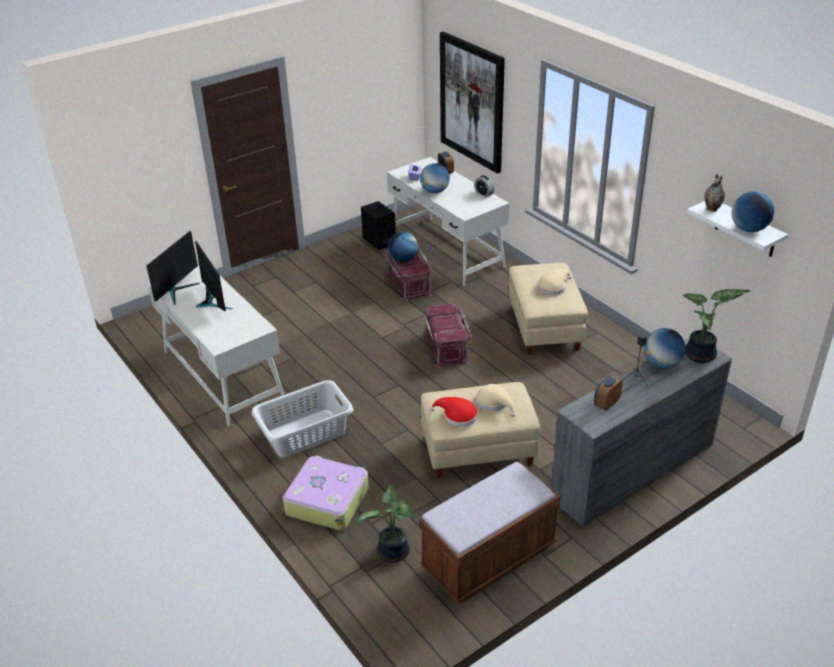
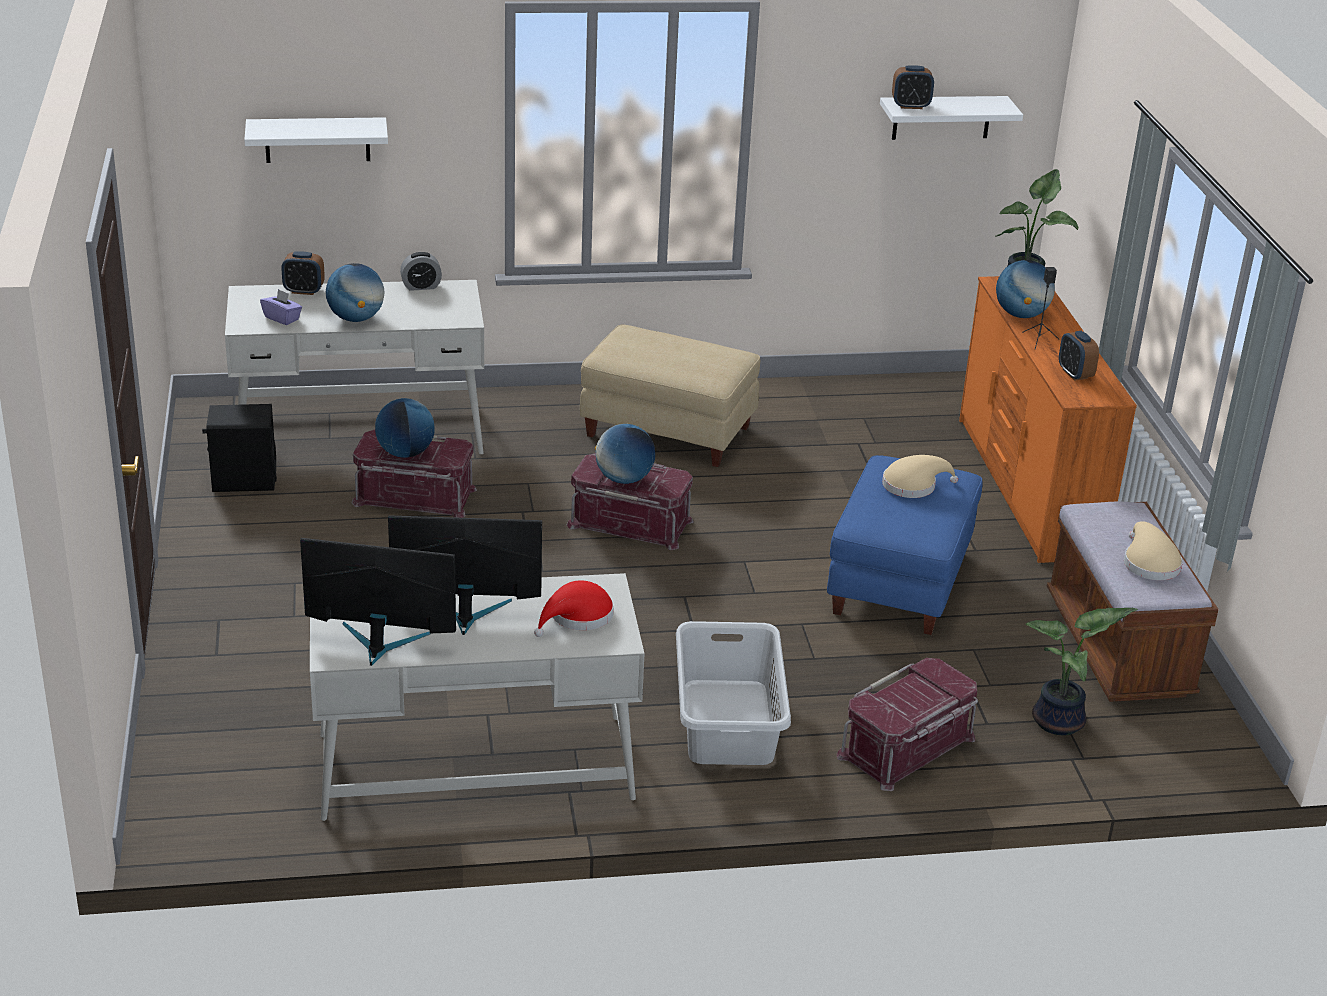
camera: 65 degrees left, 5 degrees down
monitor [146,231,200,305] -> monitor turned 45 degrees counterclockwise [300,538,456,666]
suitcase [283,456,369,531] -> red storage box [837,658,978,791]
beige ottoman [421,382,540,478] -> blue ottoman [827,455,983,635]
red hat [430,397,478,427] -> red hat moved to [534,580,614,637]
picture [440,31,505,174] -> white shelf [244,117,388,163]
beige hat [537,269,572,295] -> beige hat moved to [1124,521,1183,580]
grey dresser [551,338,732,527] -> orange dresser [959,276,1137,563]
vase [704,174,725,212] -> alarm clock [892,65,934,109]
globe [731,191,774,232] -> globe moved to [595,424,655,484]

